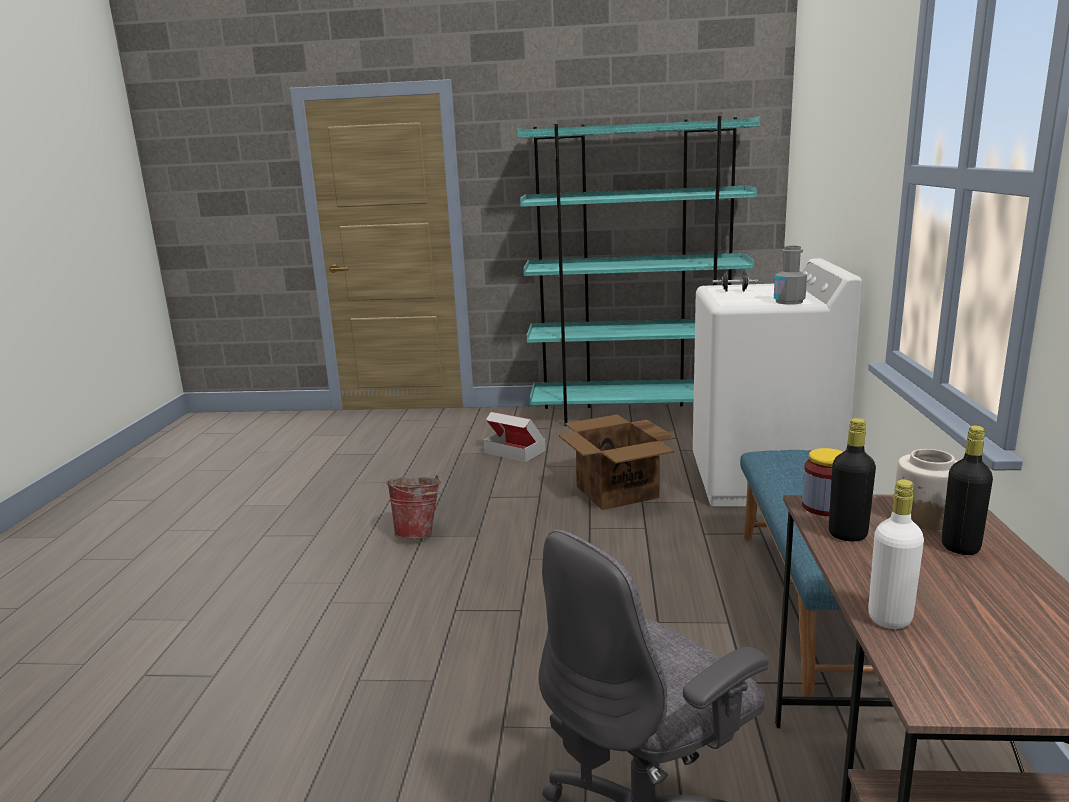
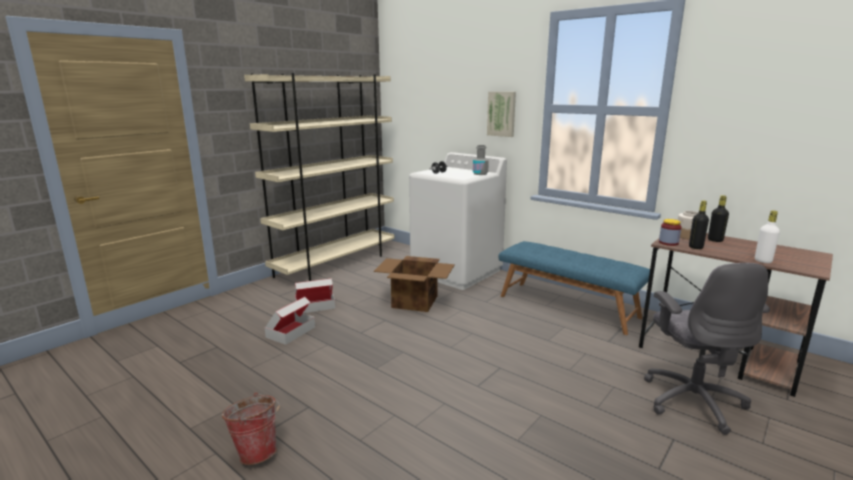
camera: 55 degrees left, 0 degrees up
bucket [386,475,444,539] -> bucket moved to [222,392,280,465]
turquoise bookcase [517,116,760,426] -> beige bookcase [244,73,395,281]
none -> cardboard box [265,297,315,345]
none -> picture [487,92,516,137]

